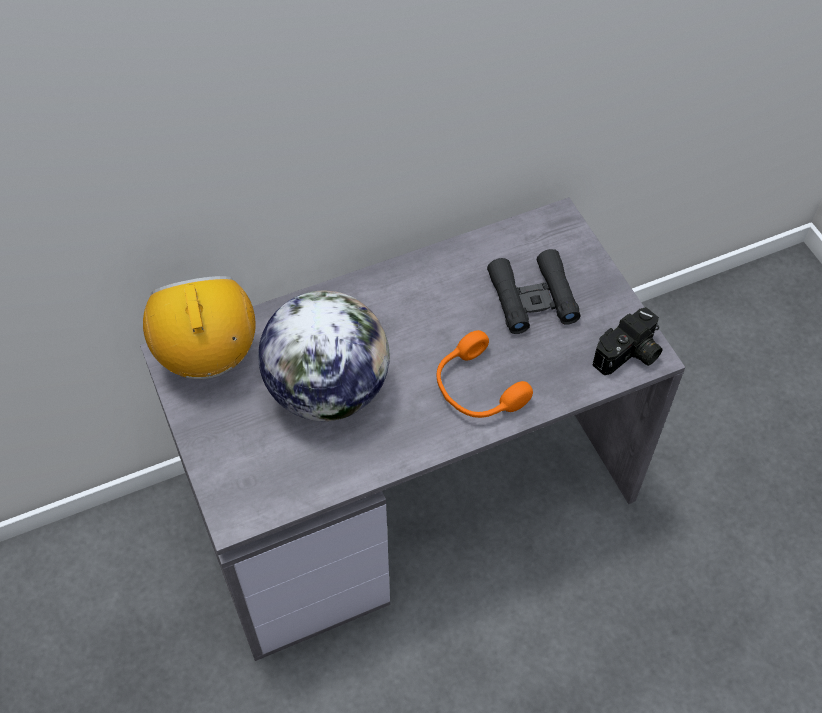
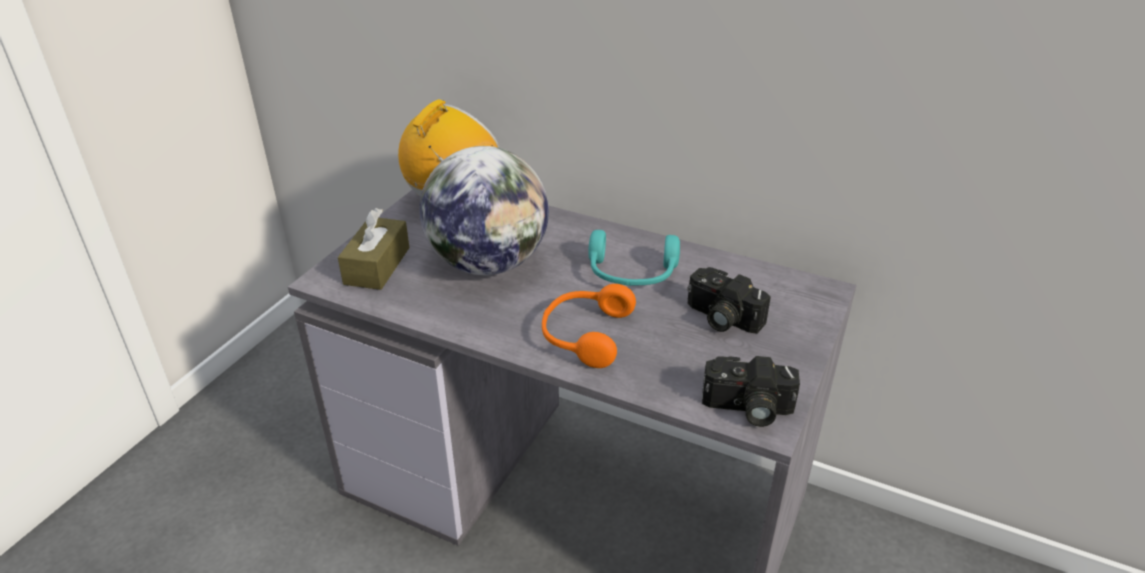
camera: 50 degrees right, 20 degrees down
black binoculars [487,249,581,334] -> camera [687,267,771,334]
none -> brown tissue box [338,208,410,290]
none -> turquoise headphones [588,230,680,286]

